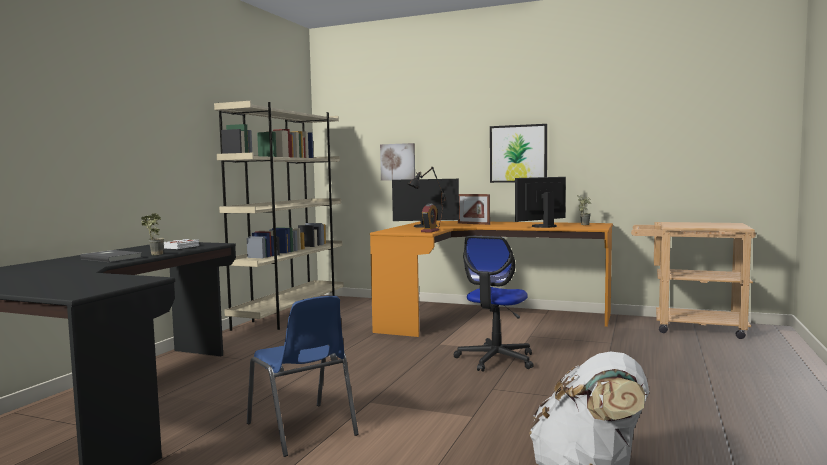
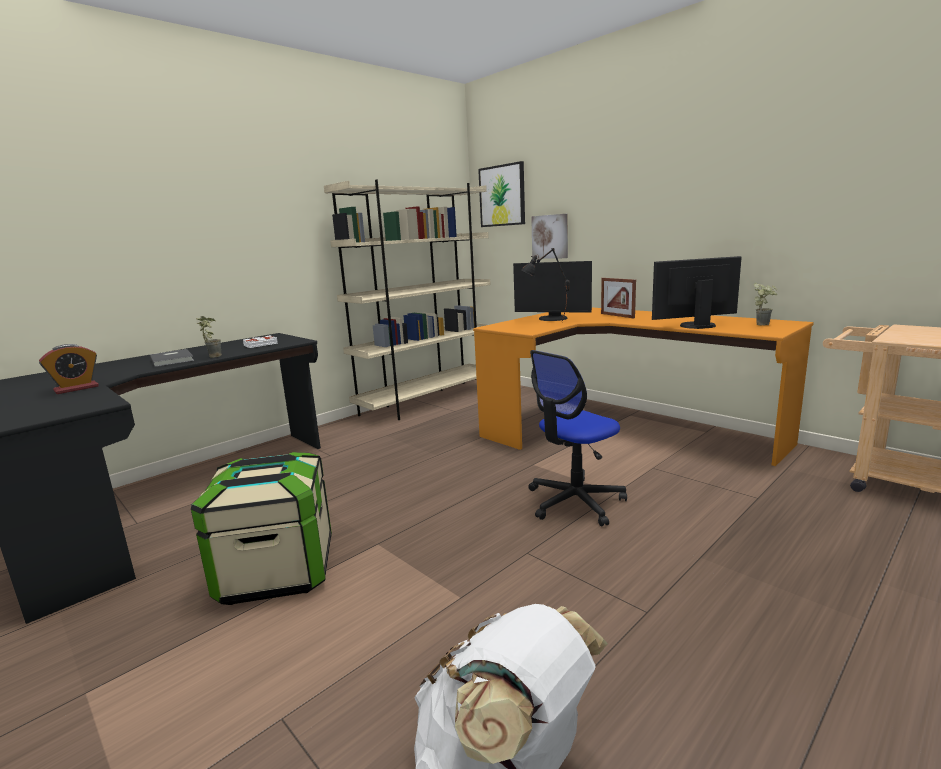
camera: 25 degrees right, 10 degrees up
blue chair [247,296,359,457] -> storage box [191,452,332,605]
alarm clock [421,204,439,232] -> alarm clock moved to [39,344,99,394]
picture [490,124,547,183] -> picture moved to [478,161,525,227]

